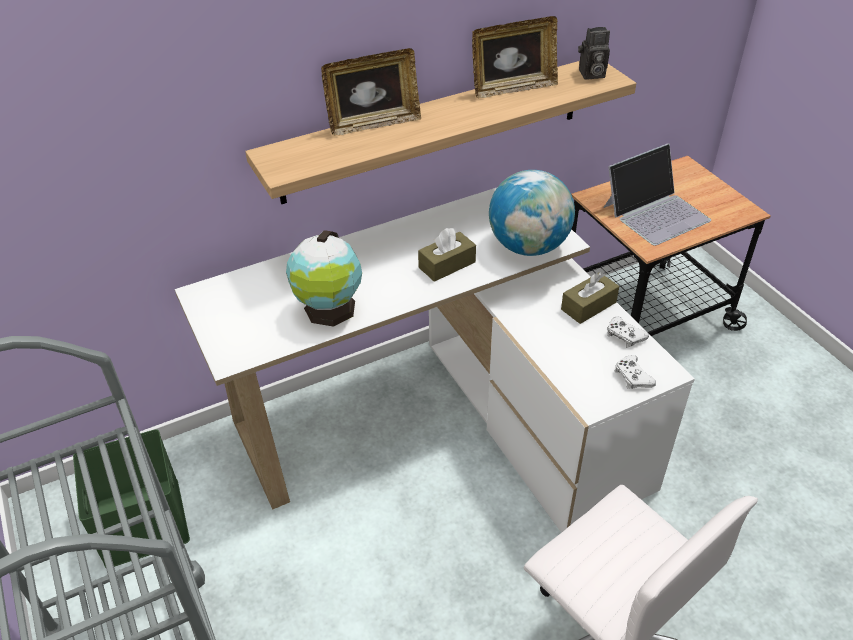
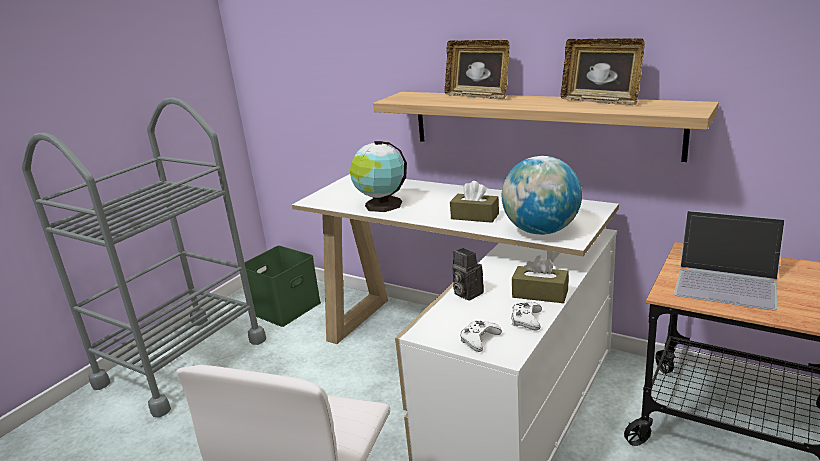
camera: 60 degrees right, 20 degrees down
camera [578,27,610,80] -> camera moved to [452,248,484,301]

